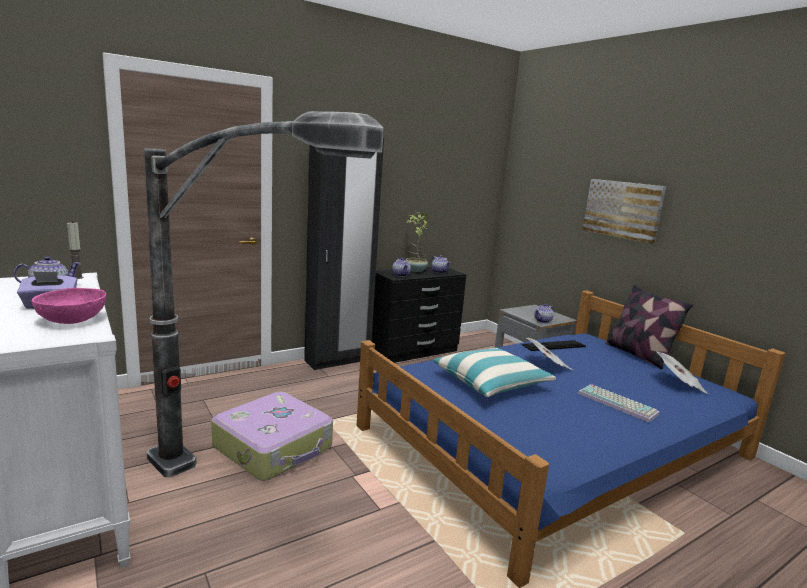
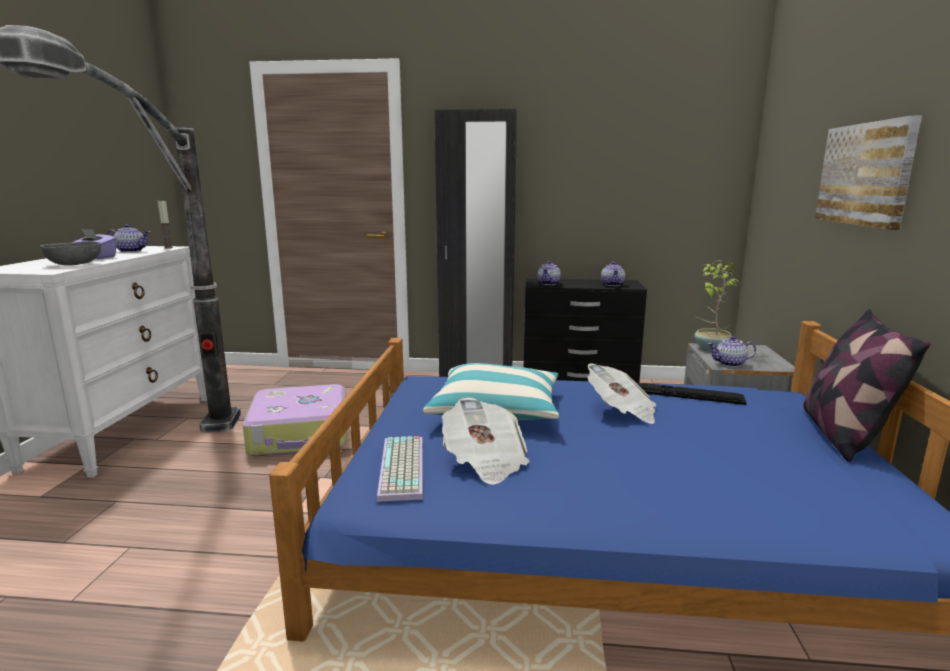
camera: 40 degrees right, 0 degrees up
pink bowl [31,288,106,324] -> grey bowl [40,241,101,266]
potted plant [406,213,429,272] -> potted plant moved to [694,260,740,351]
keyboard [578,384,660,422] -> keyboard moved to [376,436,423,502]
newspaper [656,351,708,394] -> newspaper moved to [442,398,529,485]

